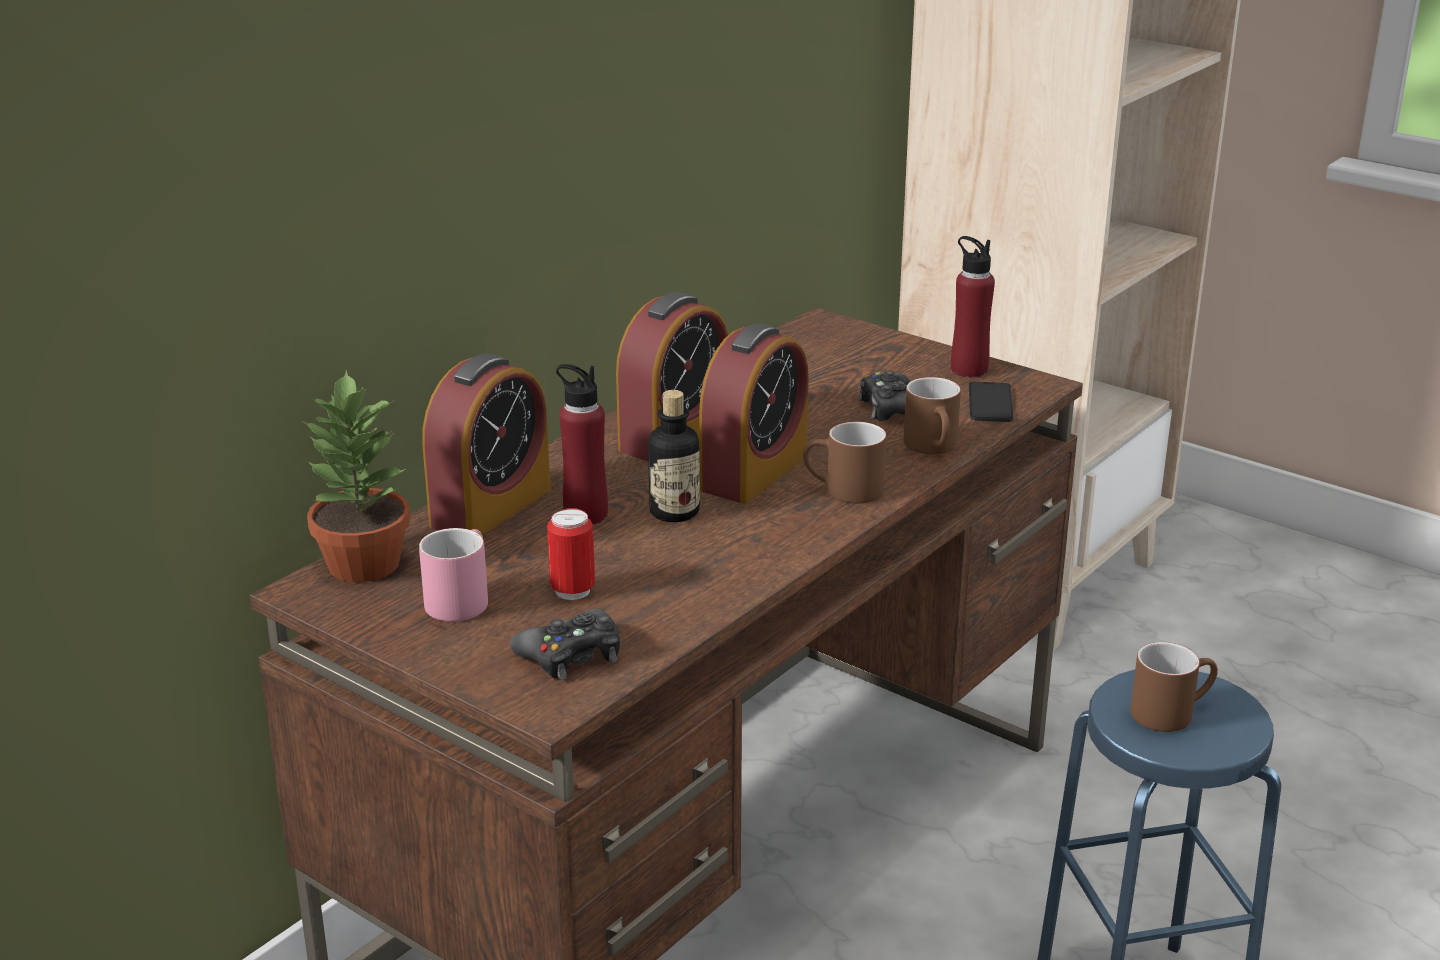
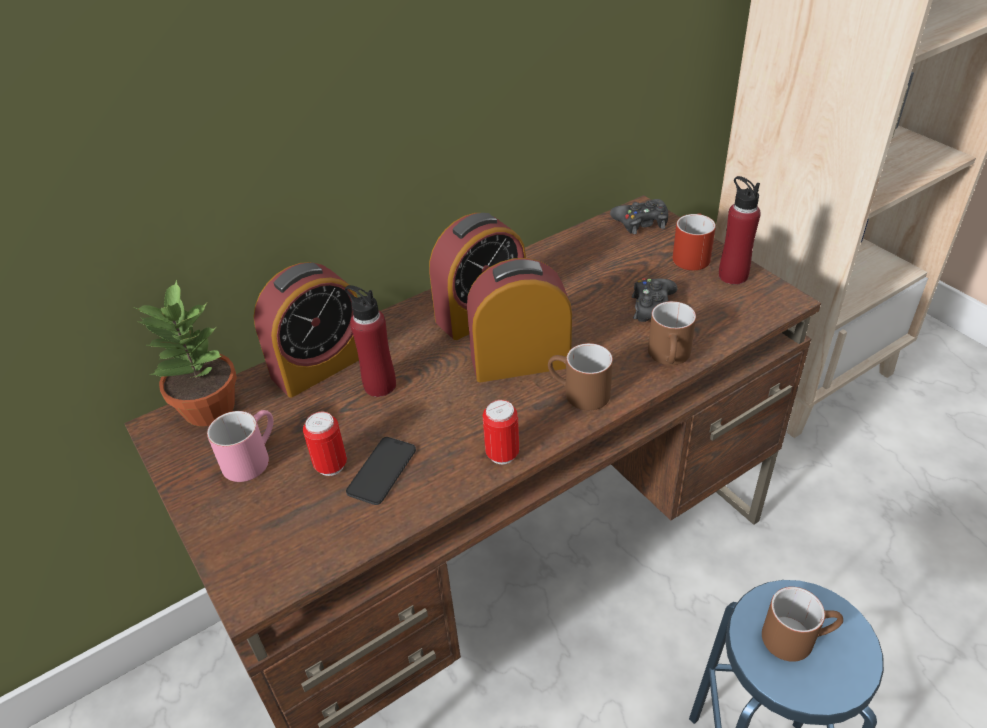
camera: 20 degrees right, 15 degrees up
black game controller [510,609,620,680] -> black game controller moved to [610,199,668,234]
bottle [648,390,700,522] -> none
alarm clock [699,323,809,503] -> alarm clock turned 150 degrees counterclockwise [467,258,572,382]
phone [969,381,1013,422] -> phone moved to [346,437,416,505]
none -> can [483,400,519,465]
none -> red mug [673,213,716,270]

